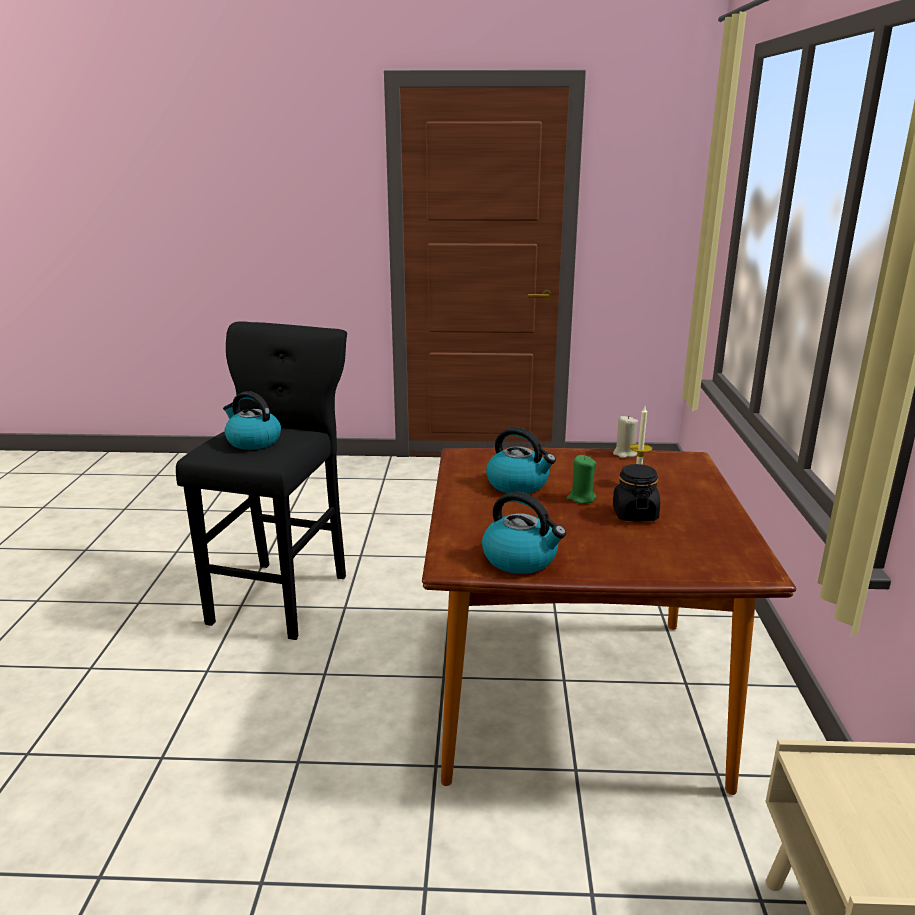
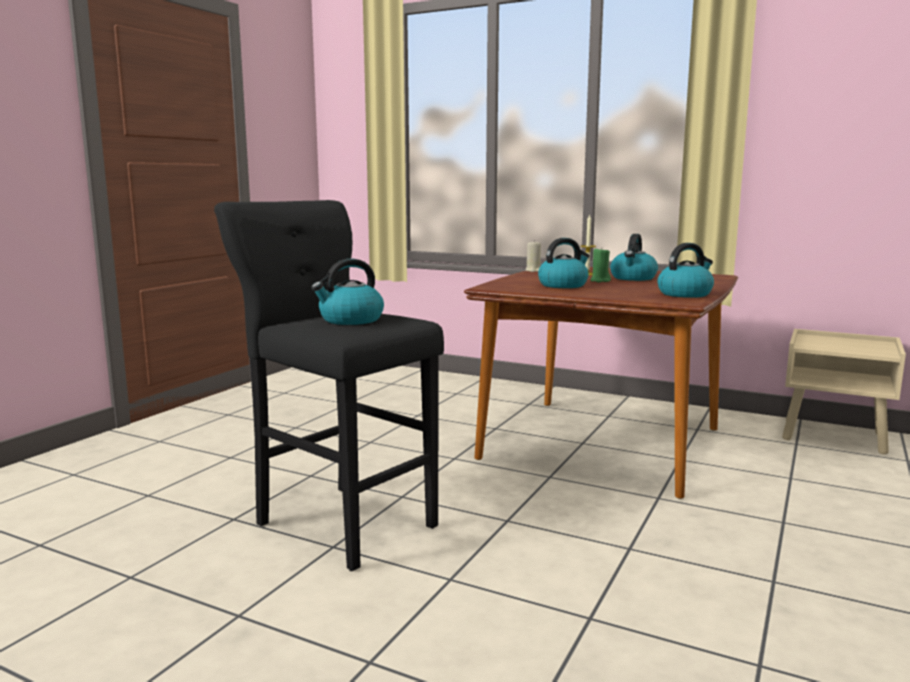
camera: 65 degrees left, 10 degrees down
black jar [613,464,660,521] -> kettle [610,234,658,281]

